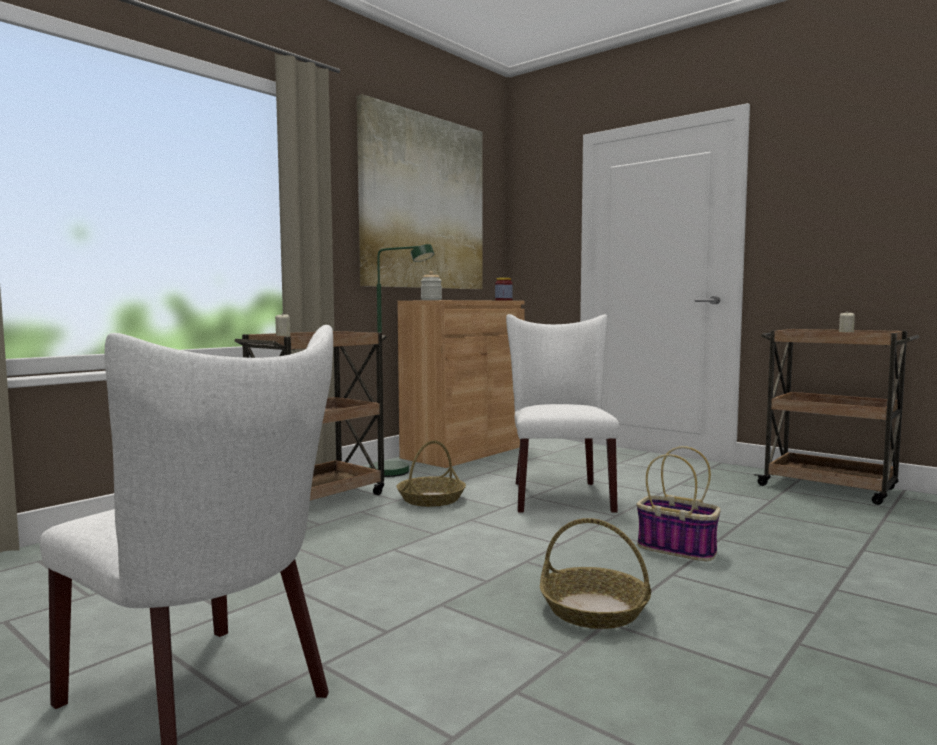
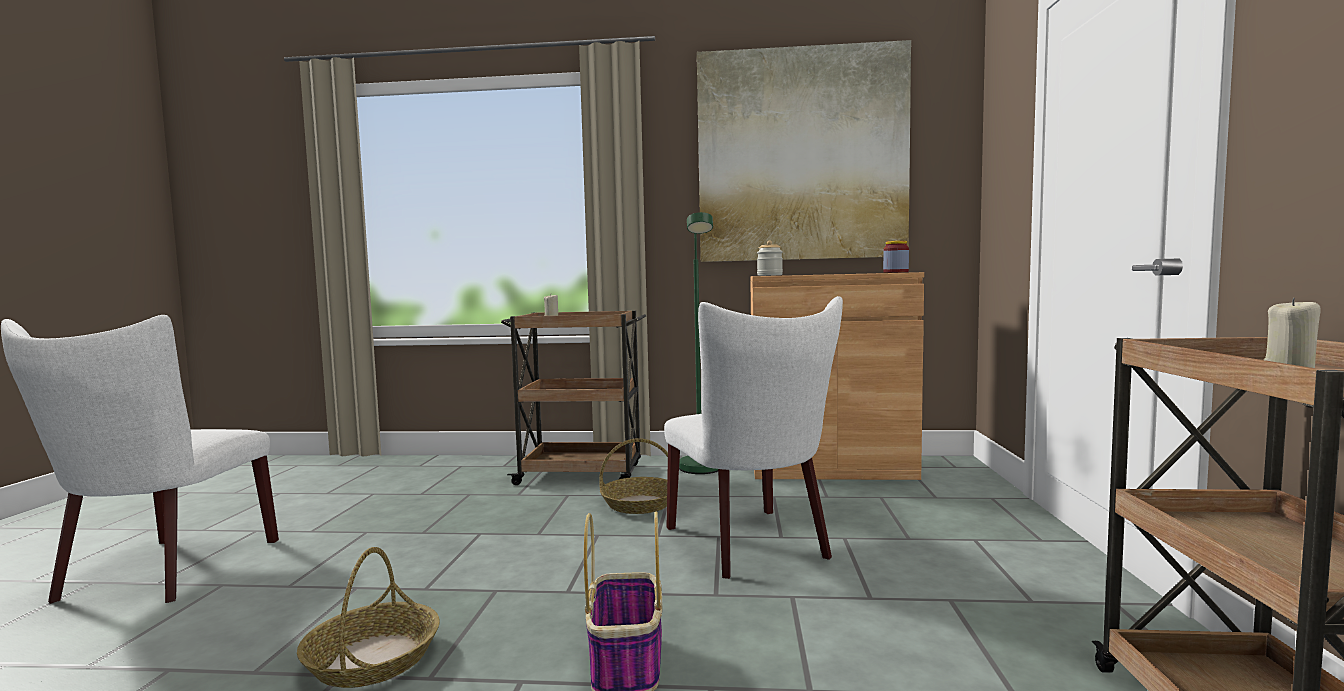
camera: 55 degrees right, 0 degrees up
white chair [506,314,619,513] -> white chair turned 105 degrees clockwise [664,296,843,579]

